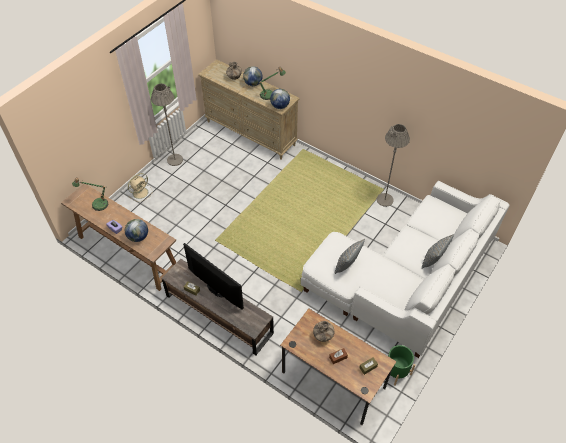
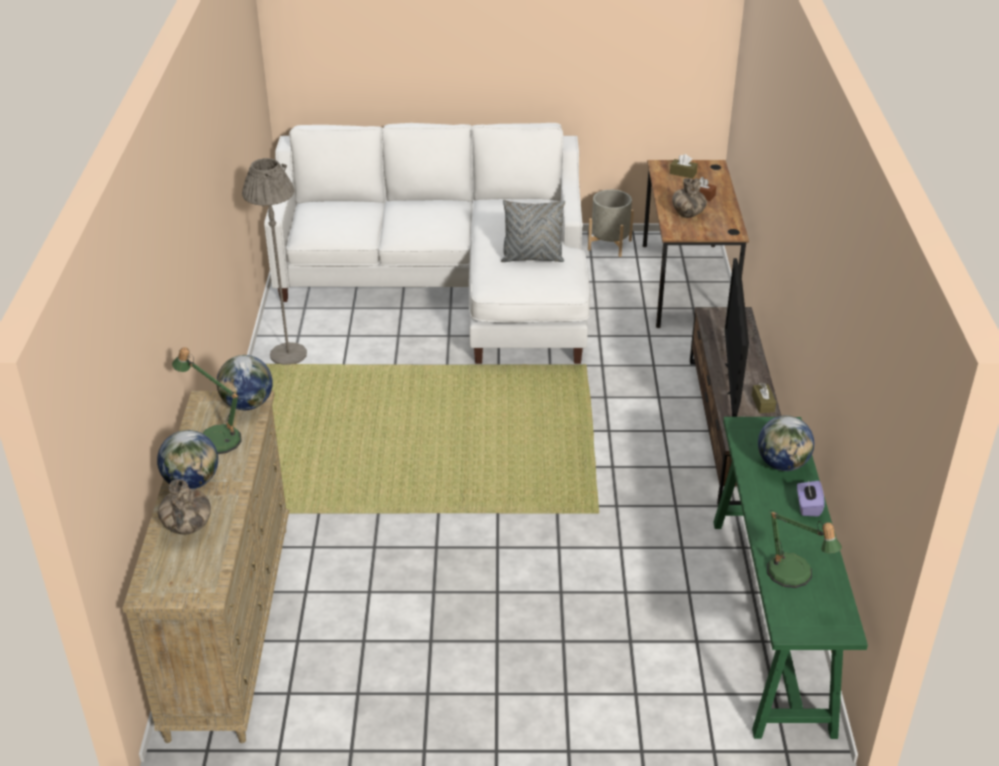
camera: 125 degrees left, 15 degrees down
brown console table [61,184,176,291] -> green console table [713,417,868,739]
beige fan [128,173,152,201] -> none
grey floor lamp [151,83,183,166] -> none
green planter [388,345,415,386] -> grey planter [588,190,634,257]
grey pillow [422,234,454,269] -> none

